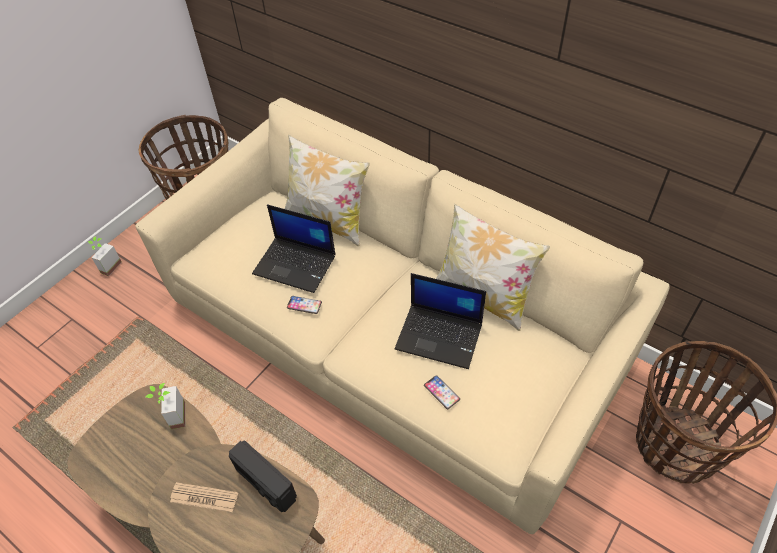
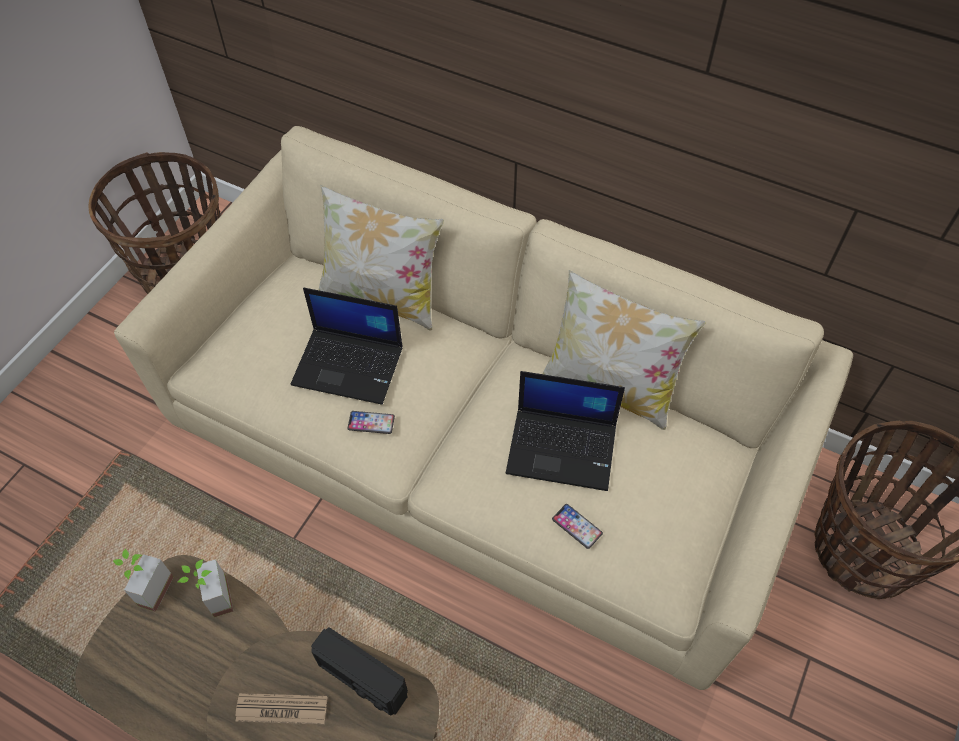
camera: 10 degrees left, 5 degrees up
potted plant [88,237,122,276] -> potted plant moved to [113,549,174,612]

